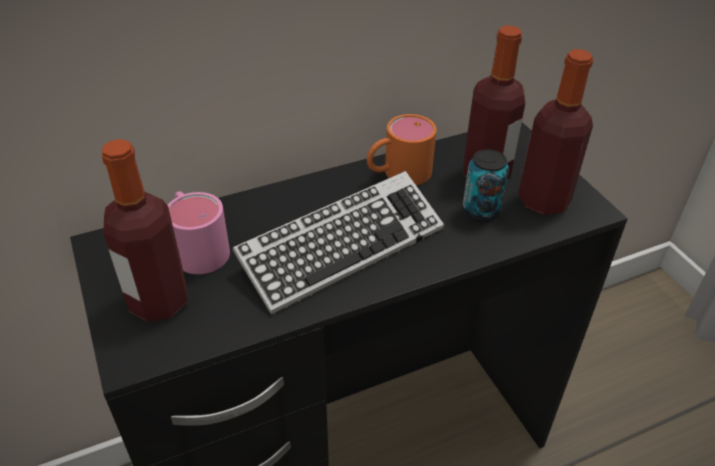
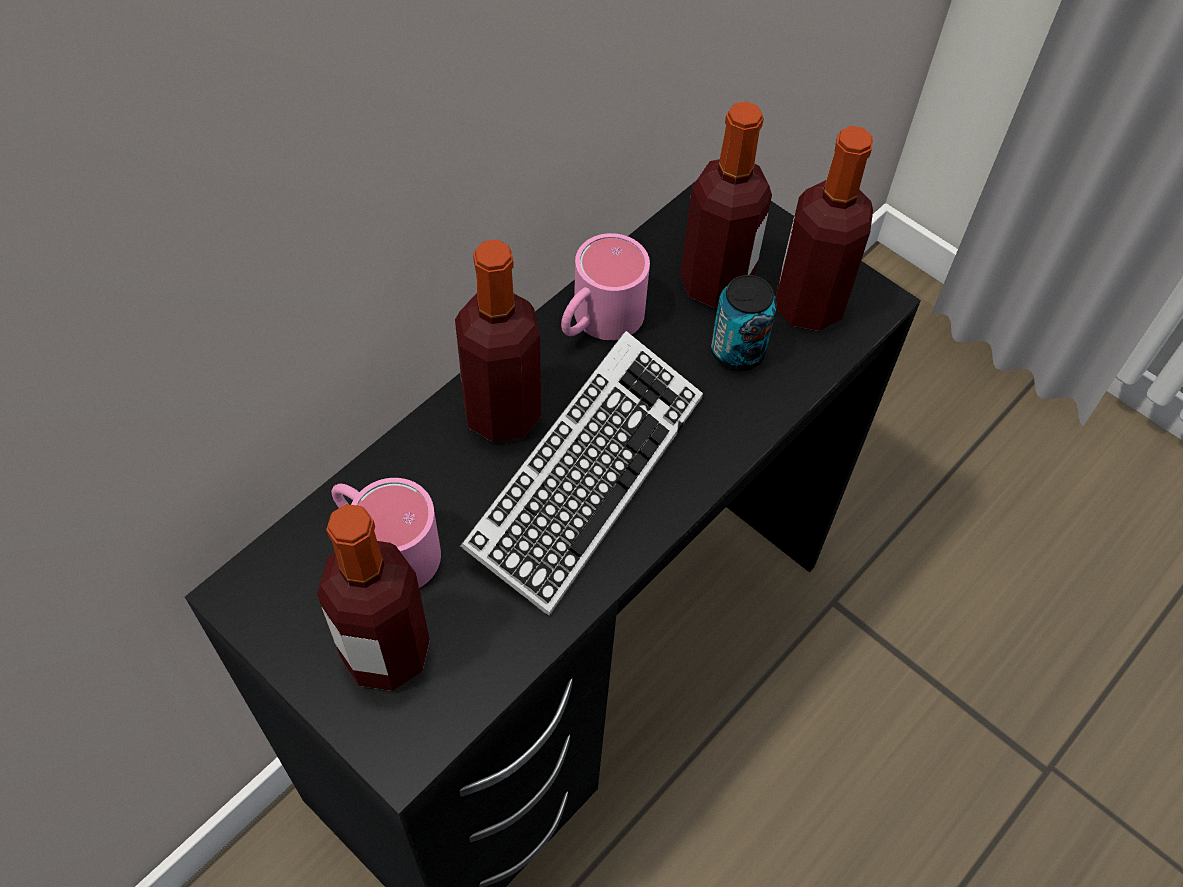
camera: 25 degrees left, 15 degrees up
orange mug [367,114,436,185] -> pink mug [561,233,650,340]
none -> bottle [455,239,541,443]

